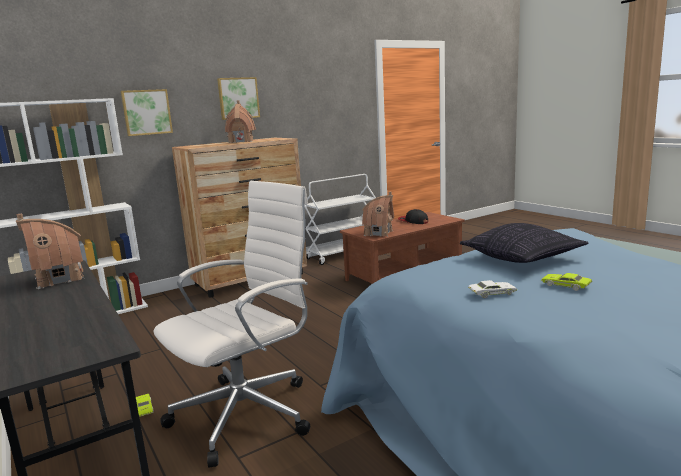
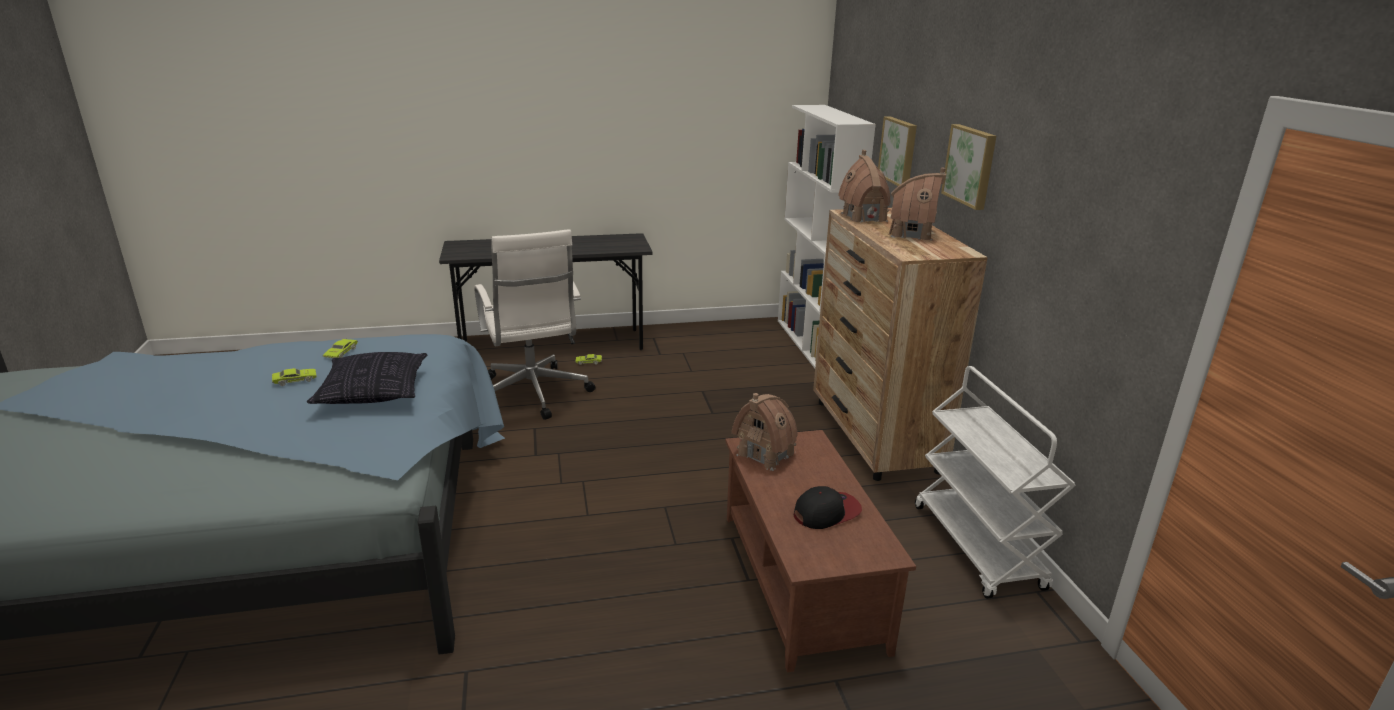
camera: 110 degrees right, 10 degrees up
toy house [16,214,84,289] -> toy house moved to [838,150,891,223]
white toy car [468,280,517,298] -> green toy car [323,339,358,358]

